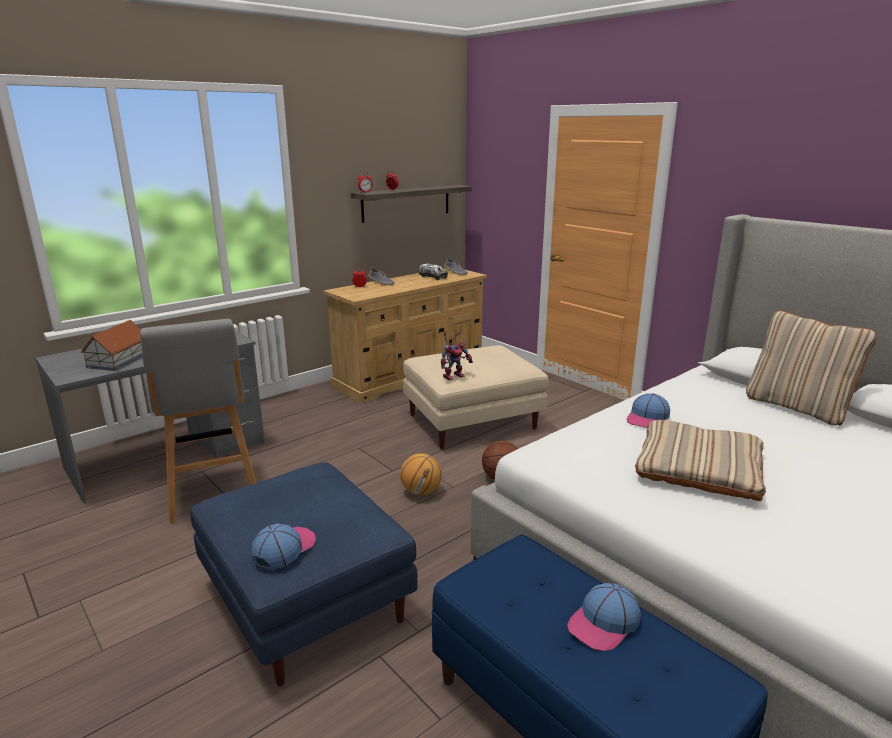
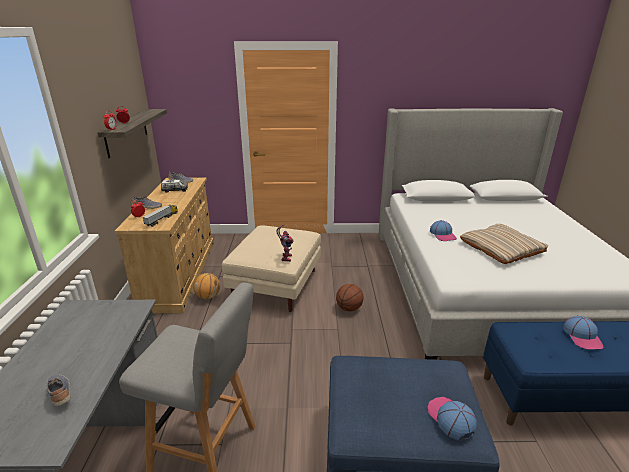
camera: 50 degrees left, 5 degrees up
toy house [81,320,143,371] -> shoe [47,374,71,407]
basketball [400,453,442,495] -> basketball moved to [193,273,220,299]
beige pillow [746,310,877,426] -> none
none -> toy truck [142,205,178,227]

